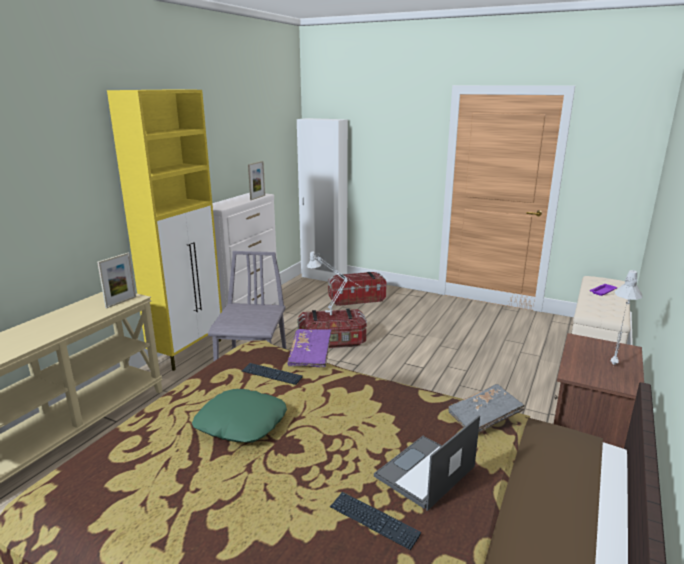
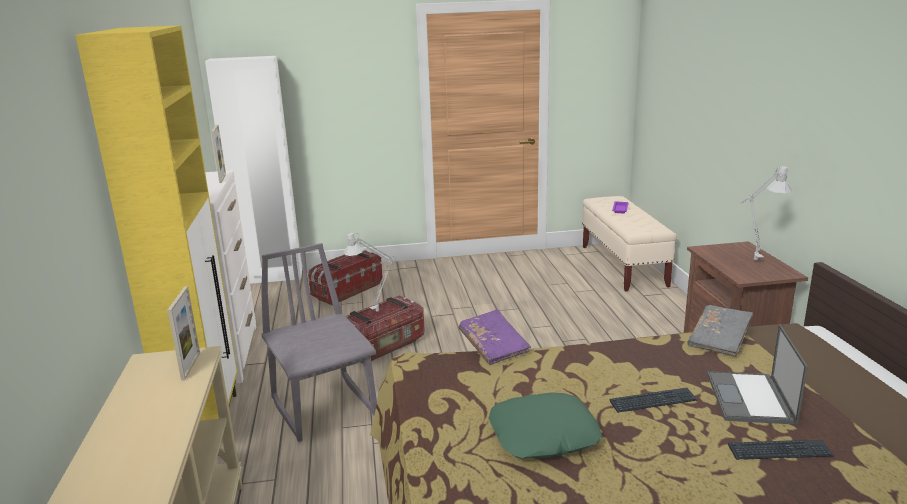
camera: 35 degrees left, 0 degrees up
keyboard [242,363,303,385] -> keyboard moved to [610,387,698,413]

